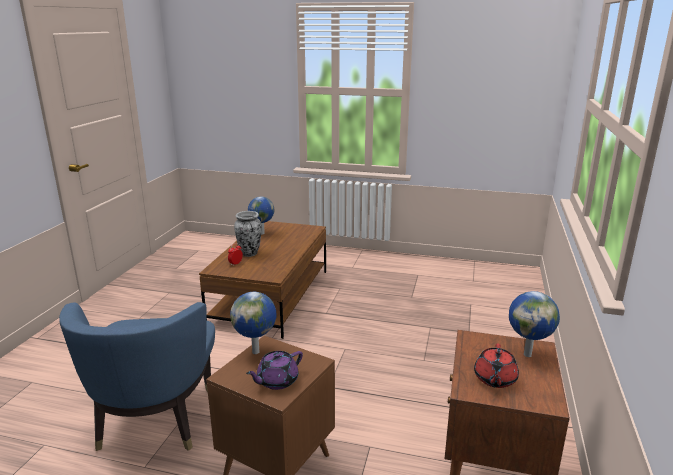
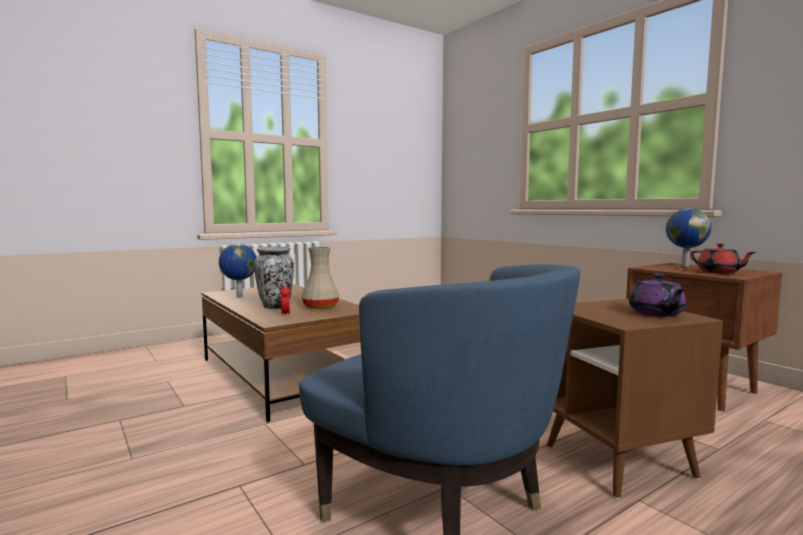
camera: 50 degrees left, 15 degrees down
globe [230,292,277,354] -> none
none -> beige vase [302,247,339,309]

